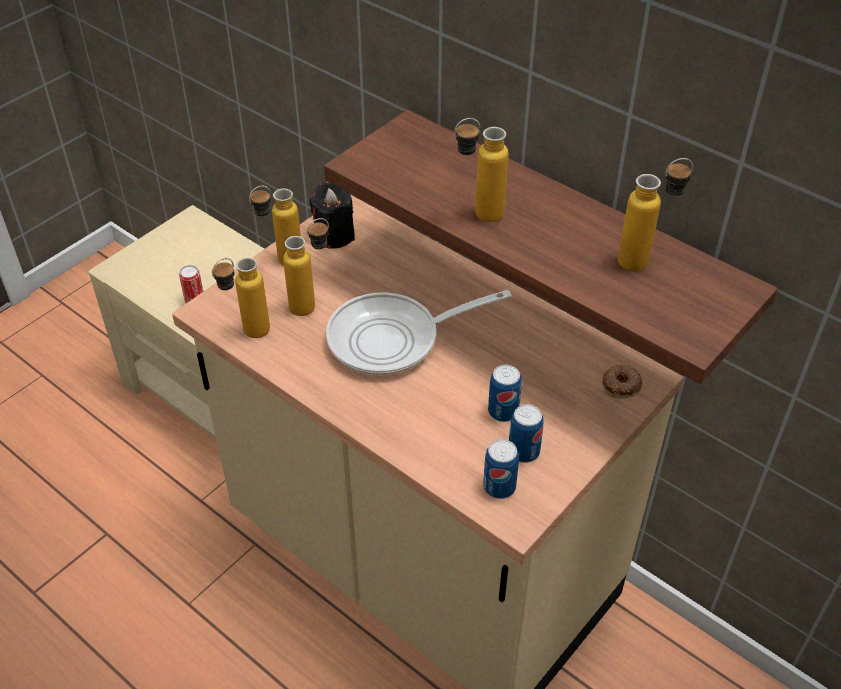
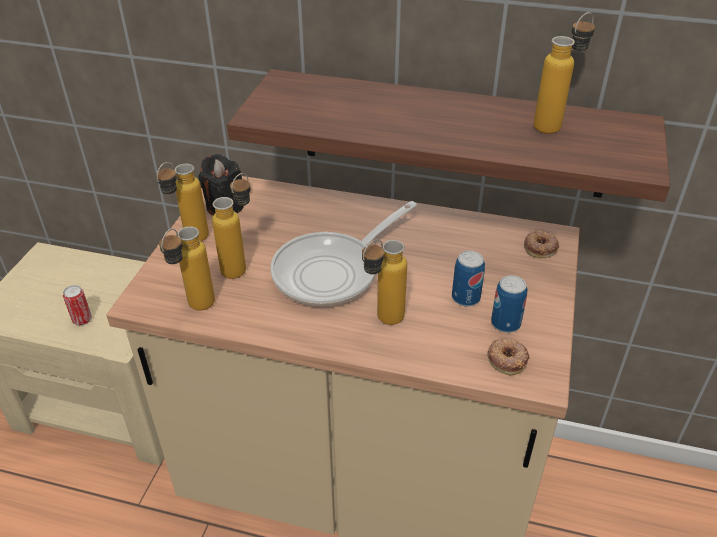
camera: 25 degrees left, 5 degrees down
bottle [454,118,509,222] -> bottle moved to [362,239,407,325]
can [483,439,519,499] -> donut [487,338,530,375]

